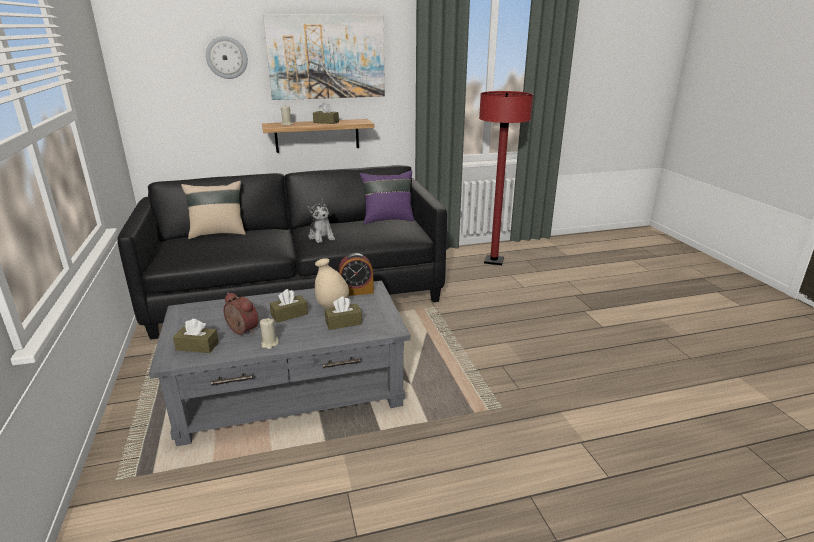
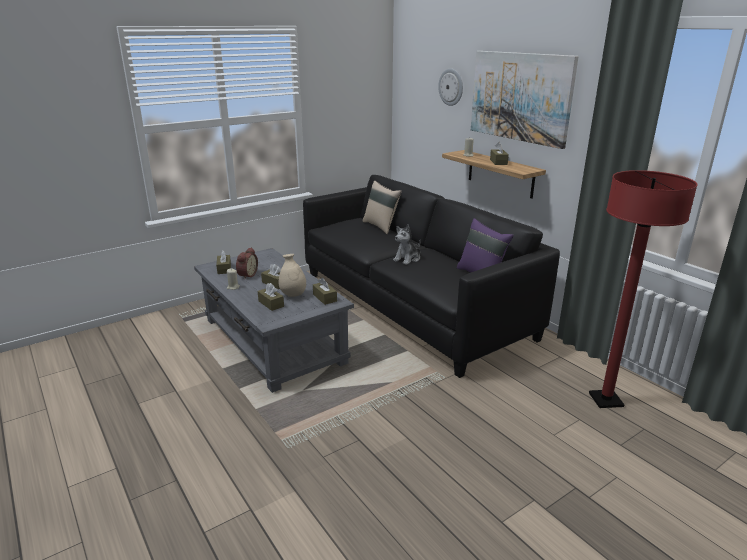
camera: 70 degrees right, 0 degrees up
alarm clock [339,253,374,296] -> brown tissue box [313,278,337,305]

